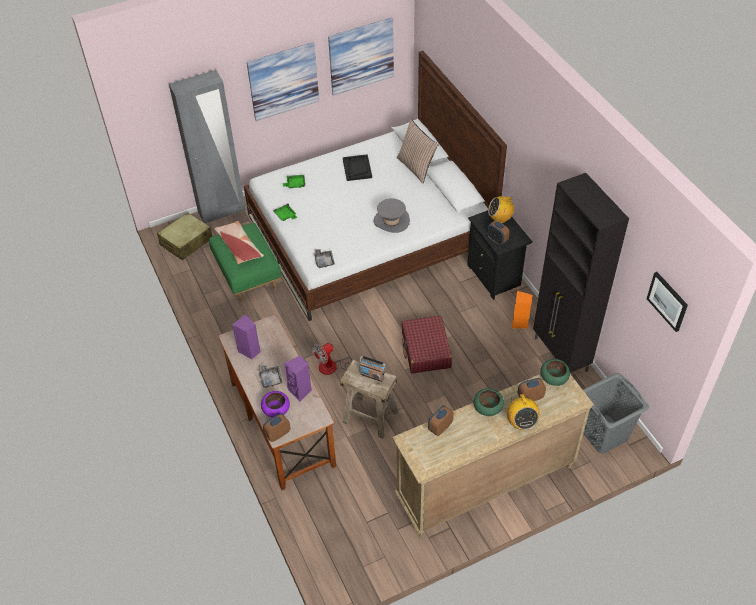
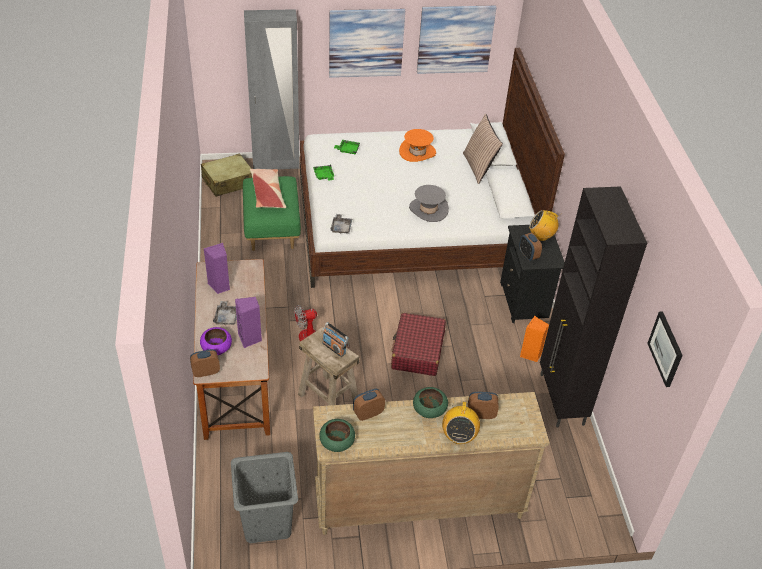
camera: 15 degrees right, 5 degrees down
black tray [343,154,372,181] -> orange hat [399,129,436,162]
green bowl [540,359,570,386] -> green bowl moved to [319,419,355,452]
grey laundry basket [583,373,649,454] -> grey laundry basket moved to [231,452,298,543]

